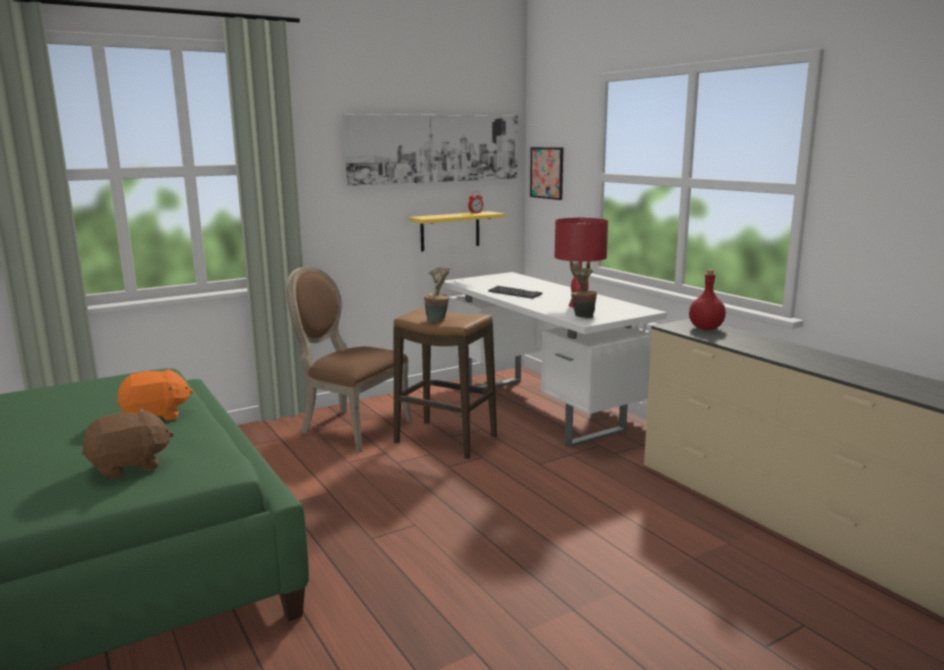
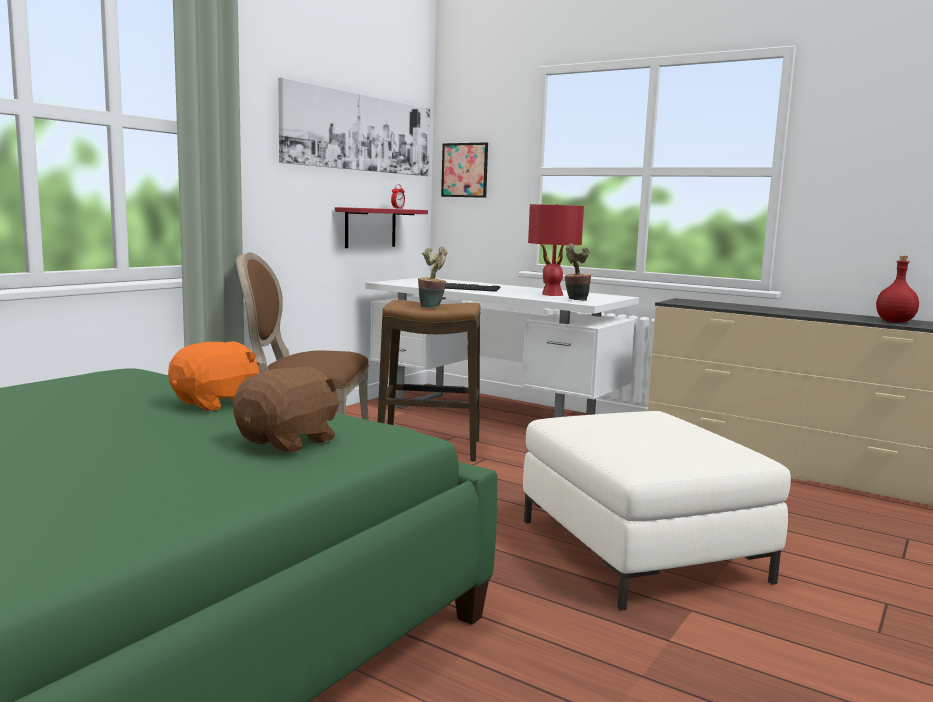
camera: 25 degrees left, 5 degrees down
yellow shelf [408,211,505,251] -> red shelf [335,207,428,248]
red bottle [689,269,726,330] -> red bottle moved to [876,256,919,323]
none -> white ottoman [523,411,791,611]

